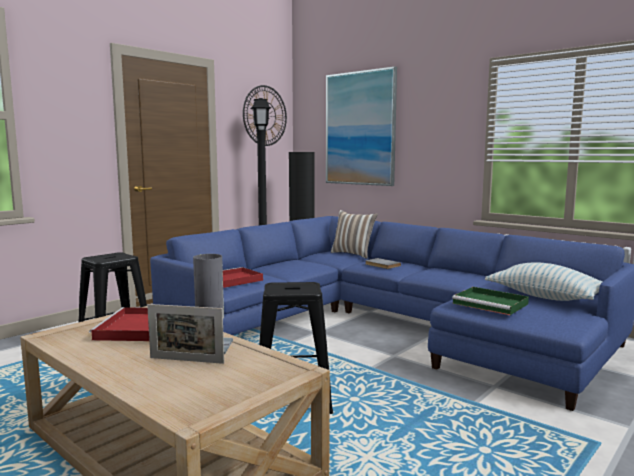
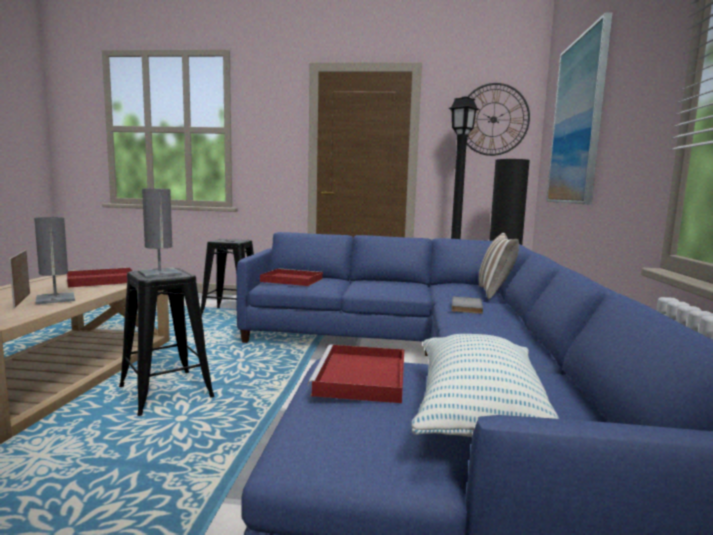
camera: 55 degrees right, 0 degrees up
green tray [452,287,529,315] -> red tray [307,344,404,403]
none -> grey table lamp [138,189,182,278]

